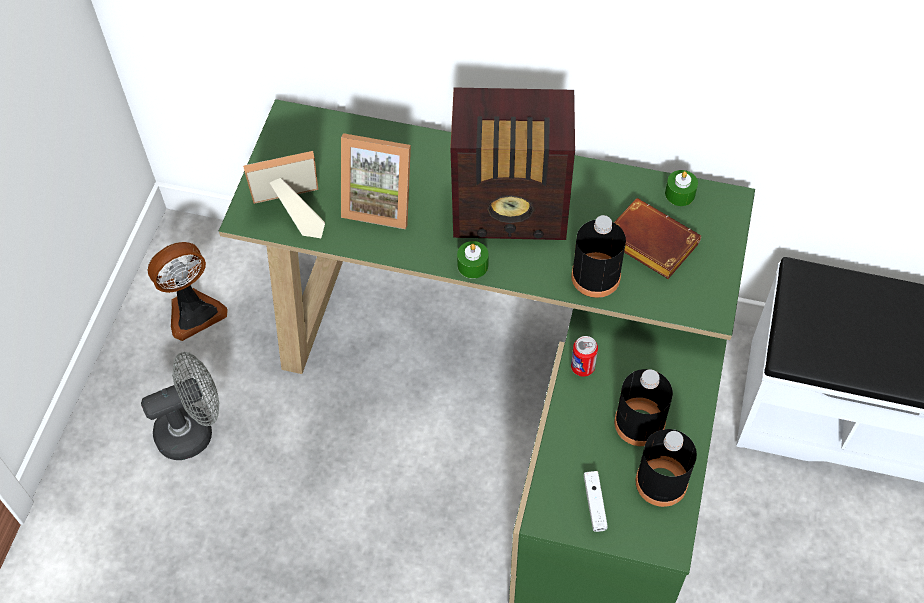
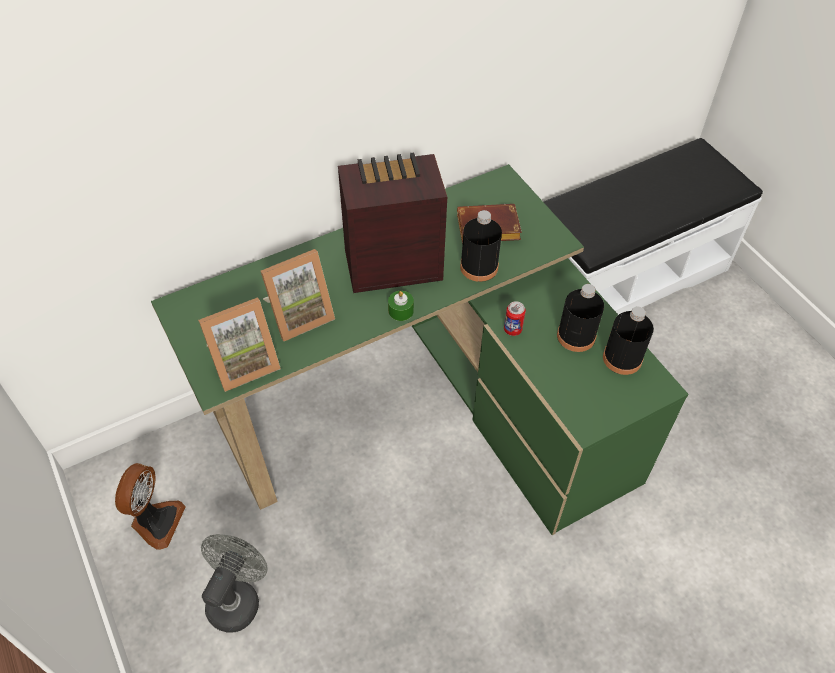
camera: 45 degrees left, 5 degrees down
picture frame [243,151,325,238] -> picture frame turned 150 degrees counterclockwise [198,297,281,392]
radio [450,87,575,240] -> radio turned 150 degrees counterclockwise [338,152,447,293]
white game controller [584,471,608,532] -> none
green candle [665,170,698,206] -> none

